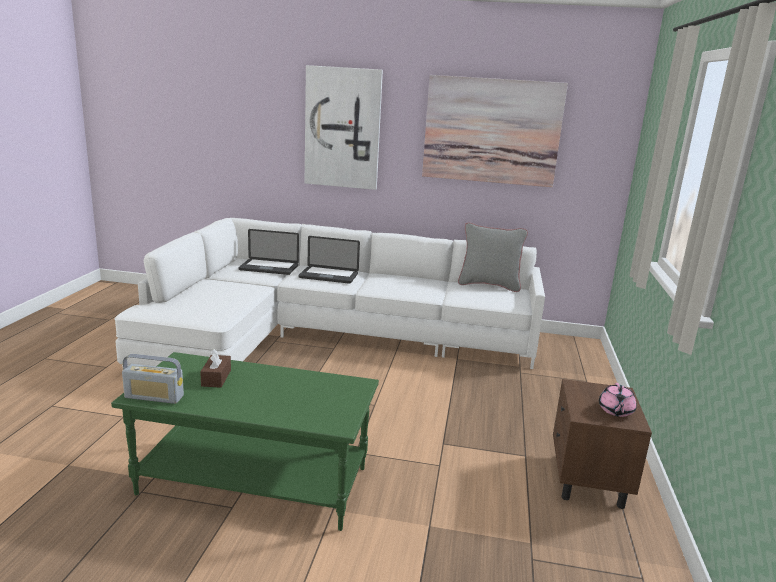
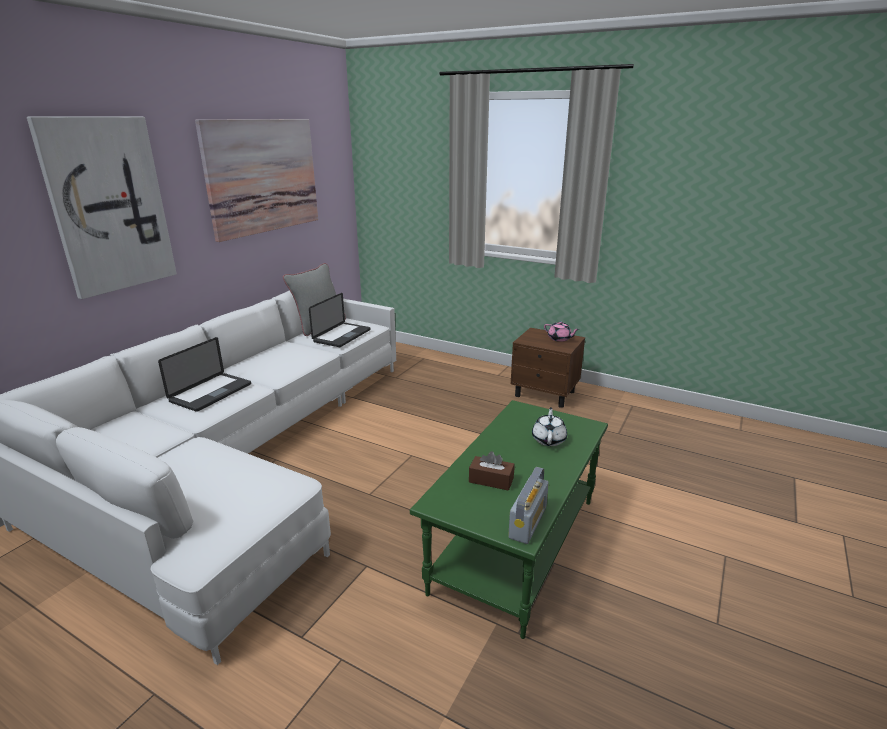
camera: 70 degrees left, 5 degrees up
laptop [238,229,299,275] -> laptop moved to [309,293,371,347]
none -> white teapot [532,407,567,446]

